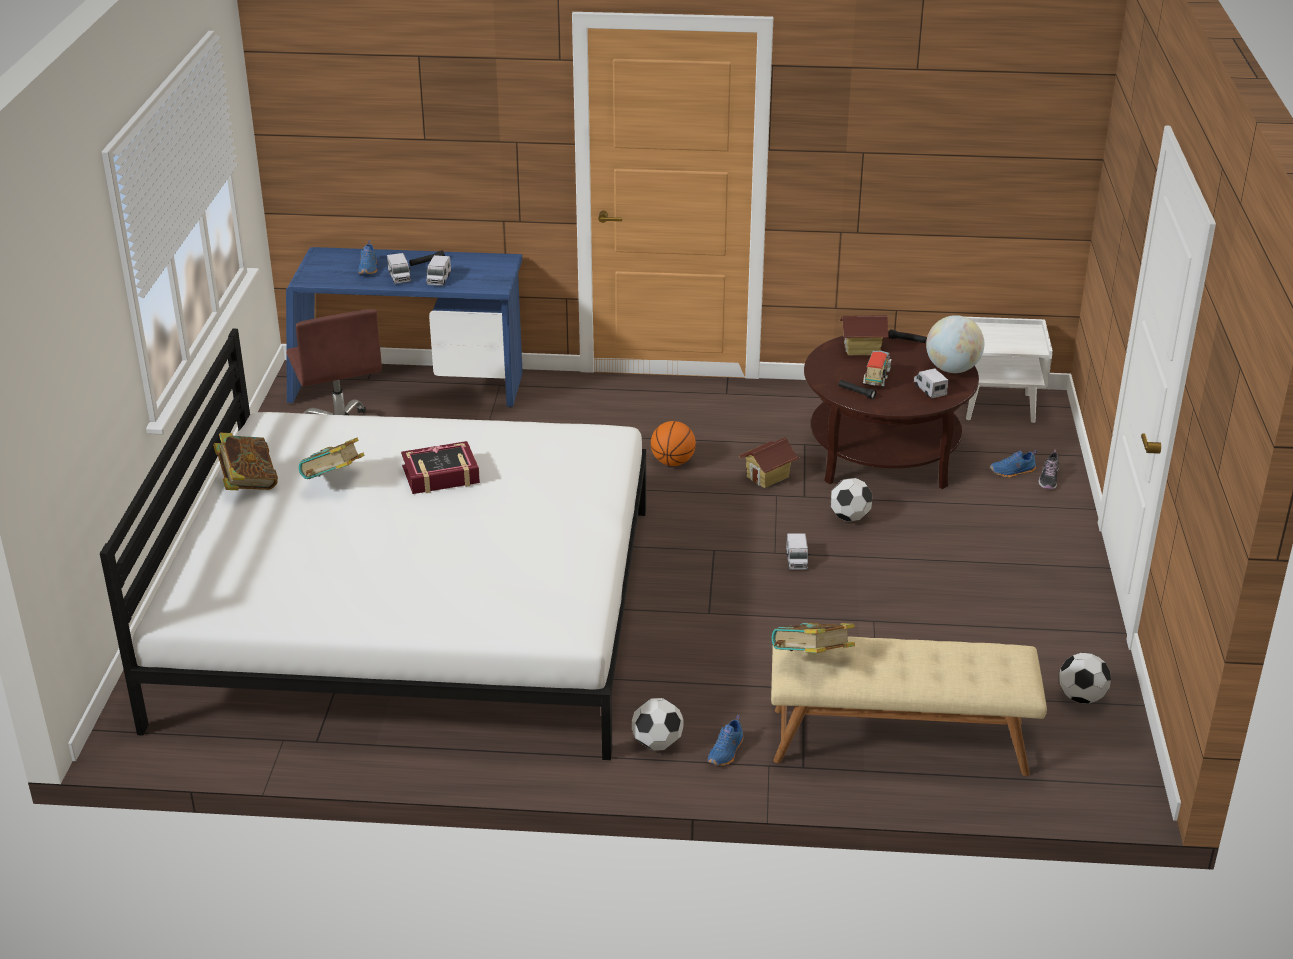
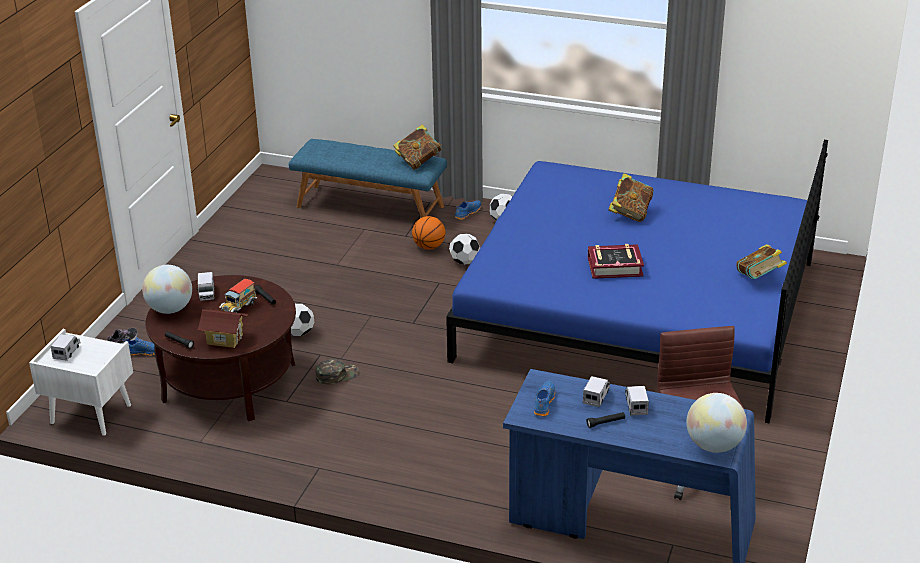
camera: 165 degrees left, 0 degrees up
white bed [100,329,646,760] -> blue bed [446,140,828,423]
book [299,438,364,479] -> book moved to [608,173,653,222]
blue shoe [359,241,377,274] -> blue shoe moved to [534,381,555,416]
basketball [651,421,696,466] -> basketball moved to [412,216,445,250]
toy house [739,437,799,488] -> green cap [316,359,359,384]
beige bench [771,636,1047,776] -> blue bench [288,139,447,218]
toy truck [786,533,810,570] -> toy truck moved to [51,334,81,361]
football [1059,653,1111,704] -> football moved to [449,234,480,265]
none -> globe [686,393,747,453]

